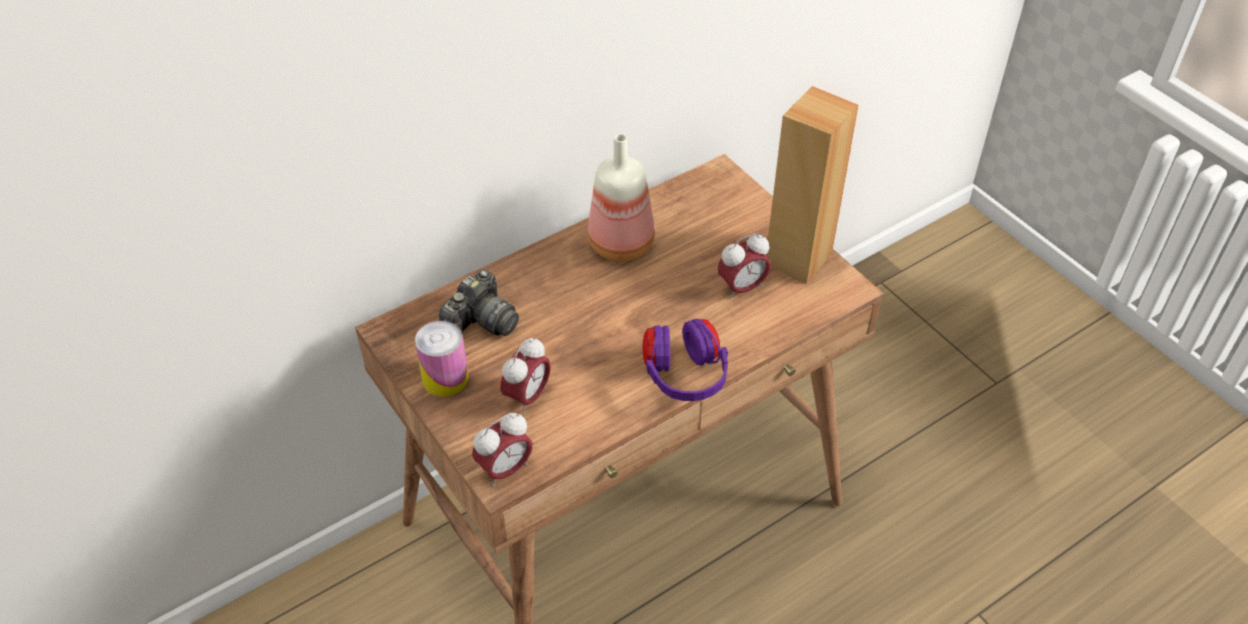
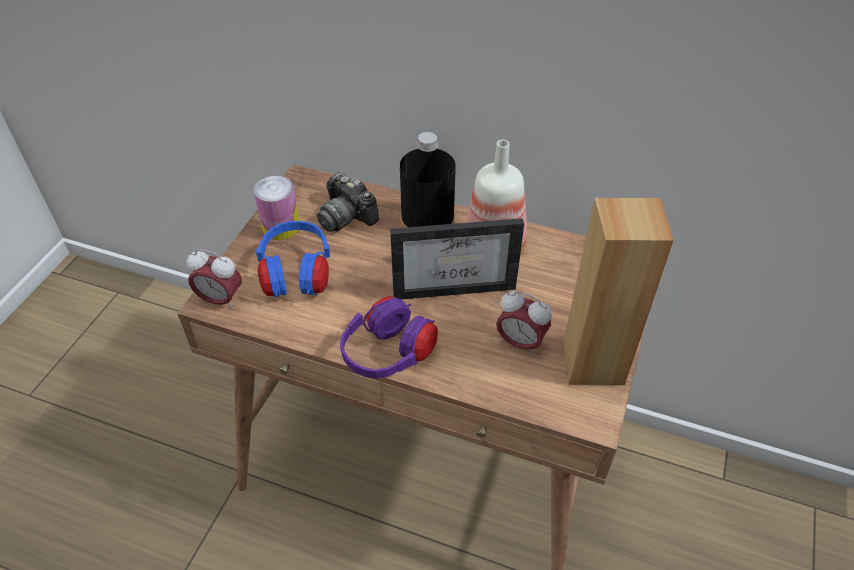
camera: 55 degrees right, 0 degrees up
camera [439,270,519,336] -> camera turned 45 degrees clockwise [317,172,379,232]
alarm clock [500,337,551,414] -> blue headphones [256,221,330,297]
none -> picture frame [390,218,524,299]
none -> black bottle [400,132,456,228]

